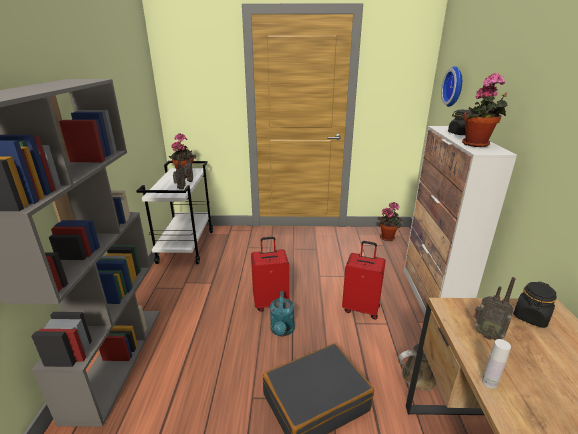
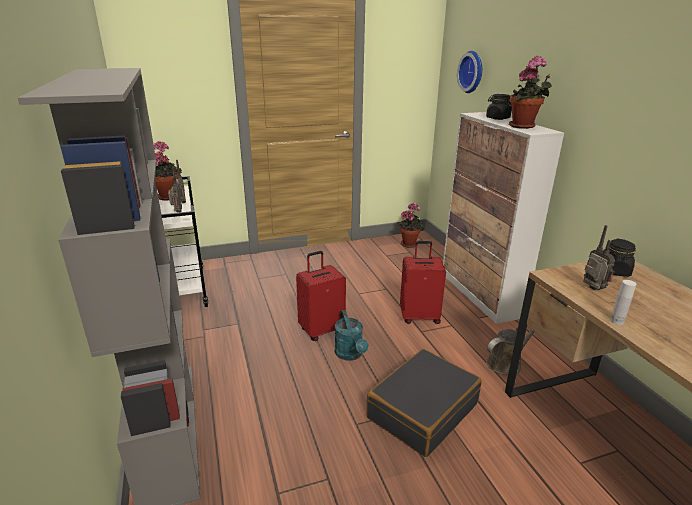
camera: 20 degrees left, 0 degrees up
radio [473,277,516,340] -> radio turned 135 degrees counterclockwise [583,225,615,290]

